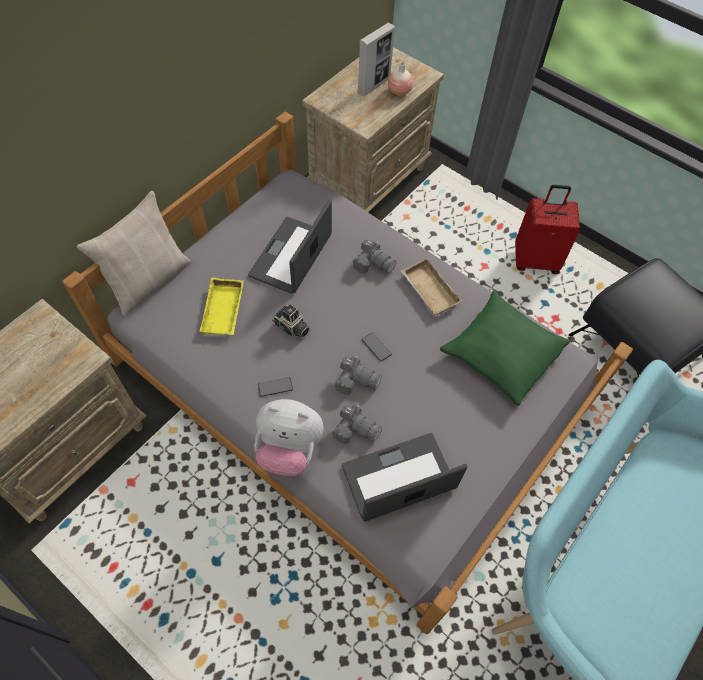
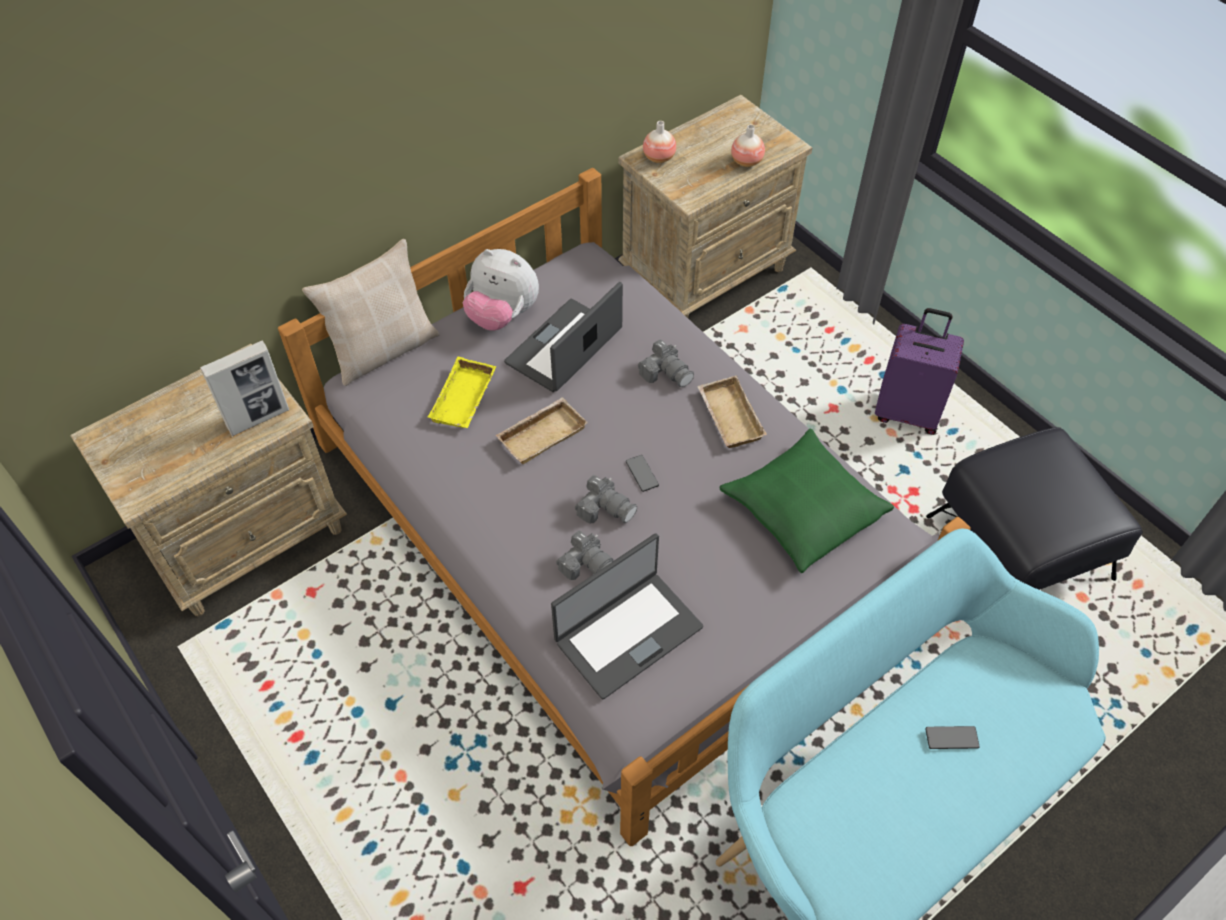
camera: 15 degrees right, 5 degrees down
plush toy [254,399,324,476] -> plush toy moved to [463,249,539,331]
phone [258,377,293,397] -> phone moved to [925,726,980,749]
camera [272,305,310,339] -> beige tray [496,397,588,464]
laptop [342,433,467,522] -> laptop turned 150 degrees clockwise [551,533,703,699]
picture frame [358,22,395,96] -> picture frame moved to [200,341,289,436]
red suitcase [515,185,580,274] -> purple suitcase [875,308,964,435]
none -> vase [643,121,676,163]

